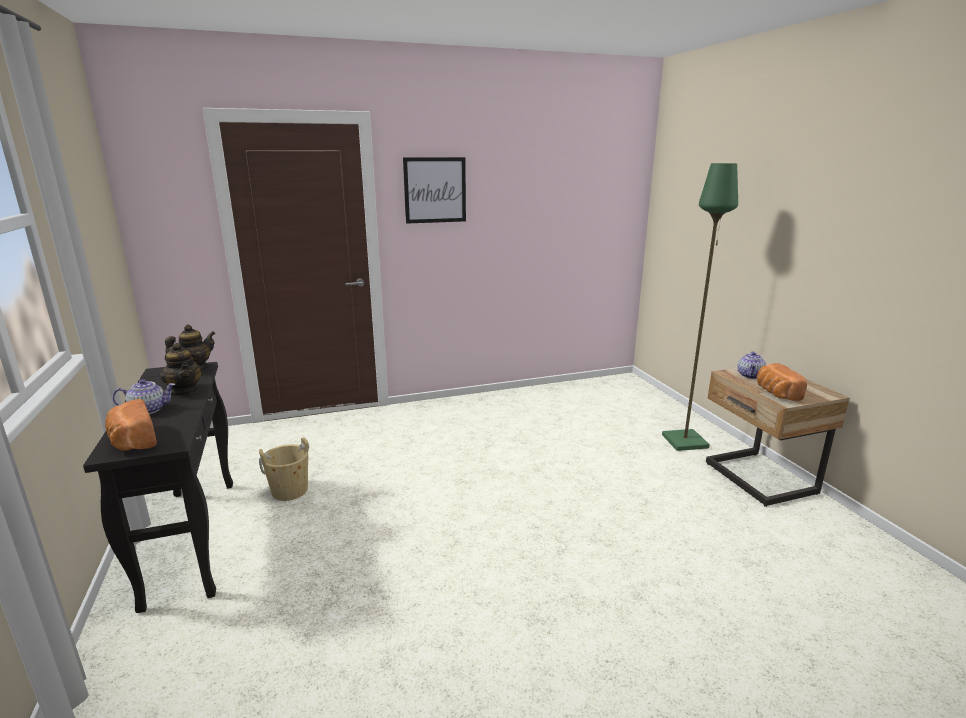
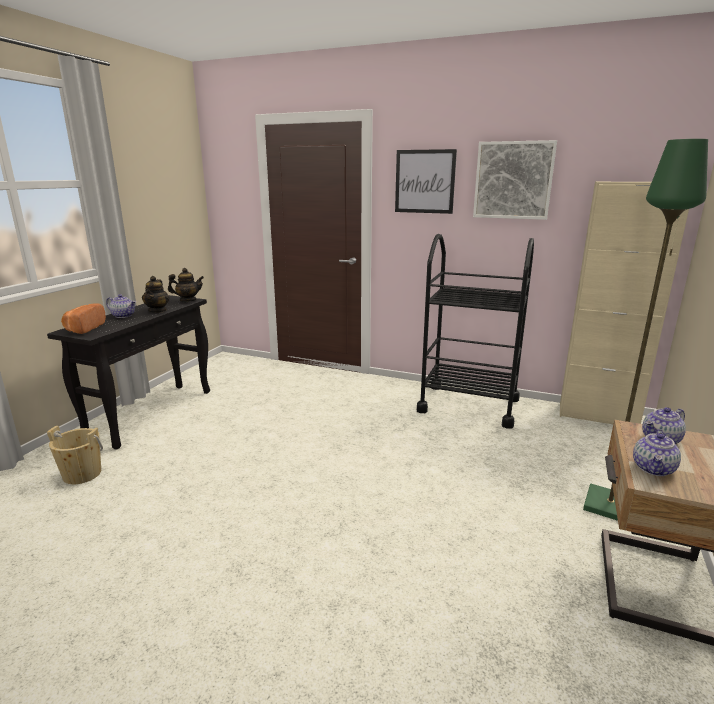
camera: 40 degrees right, 0 degrees up
beige bucket [259,437,309,501] -> beige bucket moved to [47,426,103,484]
bread [757,363,807,401] -> teapot [633,429,681,476]
none -> black cart [417,234,534,429]
none -> picture [473,140,557,220]
none -> beige cabinet [560,181,689,424]

